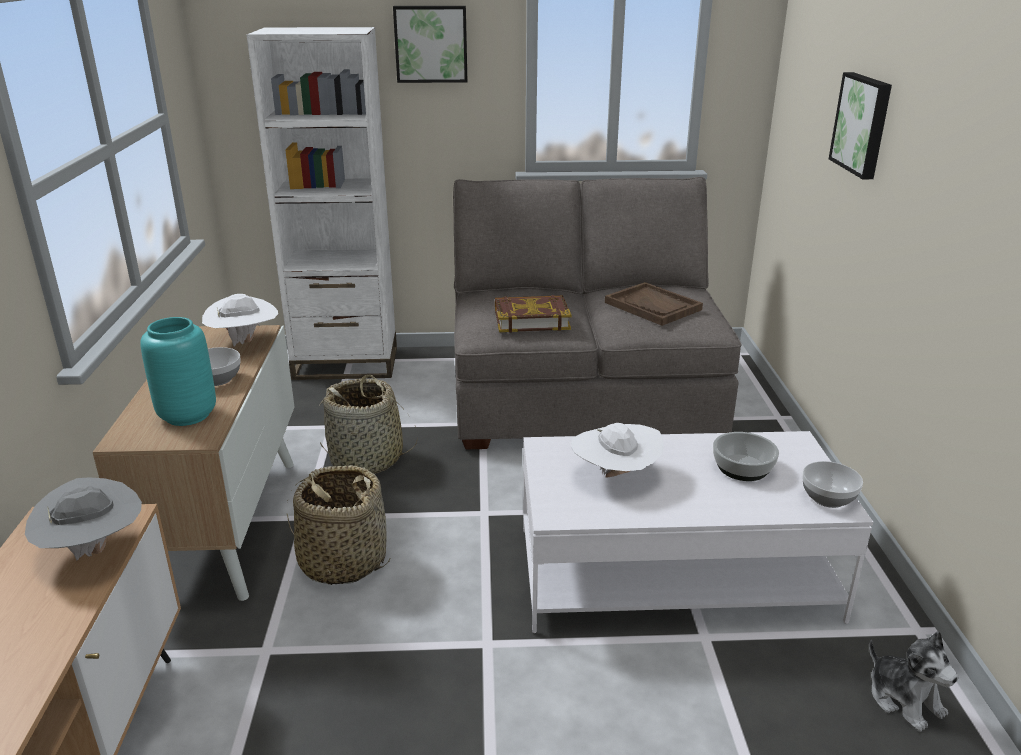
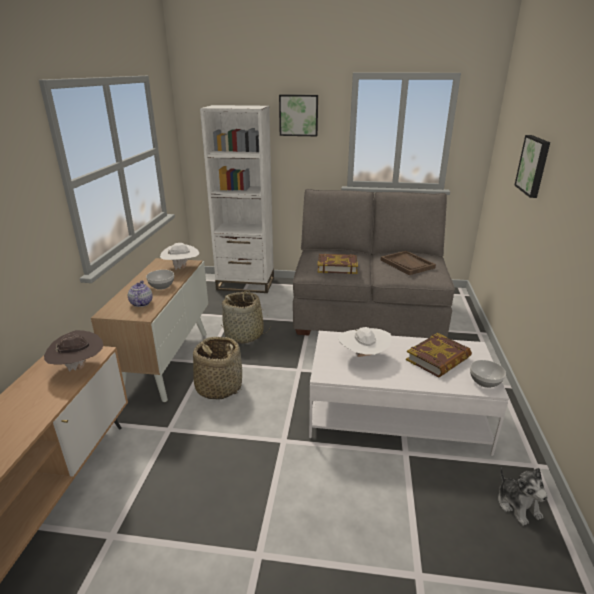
camera: 10 degrees right, 0 degrees up
grey hat [25,477,142,560] -> brown hat [44,330,104,372]
turquoise vase [140,317,216,426] -> teapot [128,281,153,307]
bowl [713,432,779,481] -> book [406,333,472,377]

